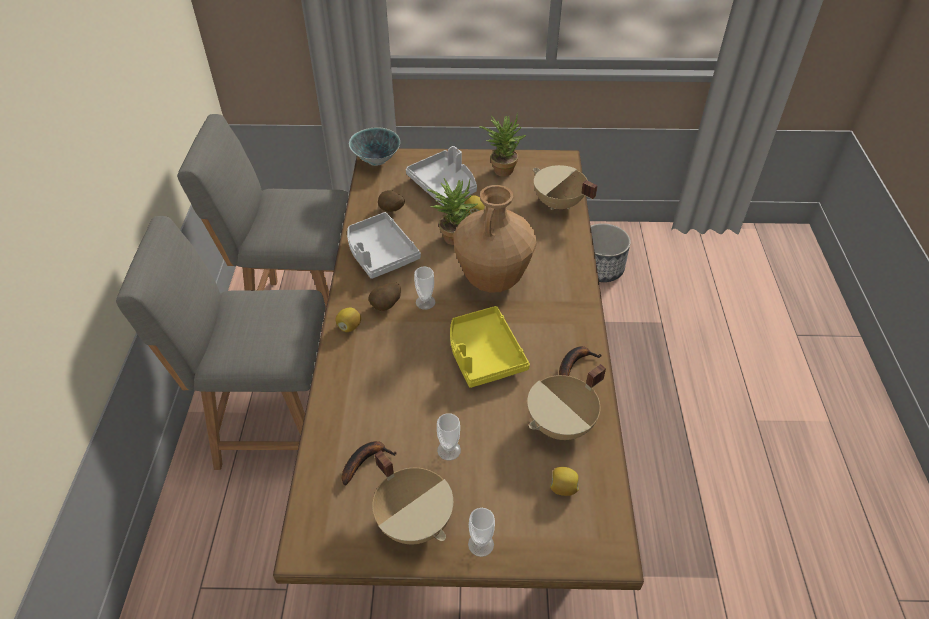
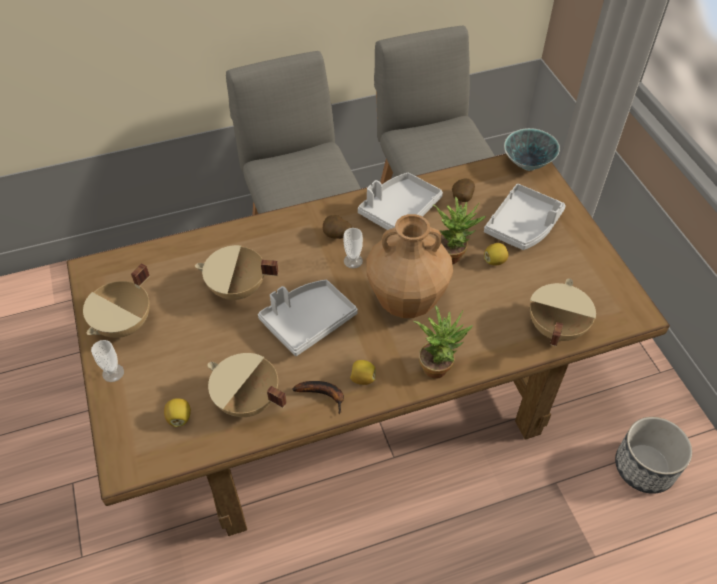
camera: 70 degrees right, 5 degrees up
lemon [335,308,361,332] -> lemon moved to [350,360,376,385]
banana [342,441,397,486] -> none
cup [437,413,461,461] -> none
yellow tray [450,306,530,388] -> grey tray [258,280,358,356]
potted plant [479,112,526,177] -> potted plant moved to [414,305,473,379]
none -> beige cooking pot [195,245,279,300]

